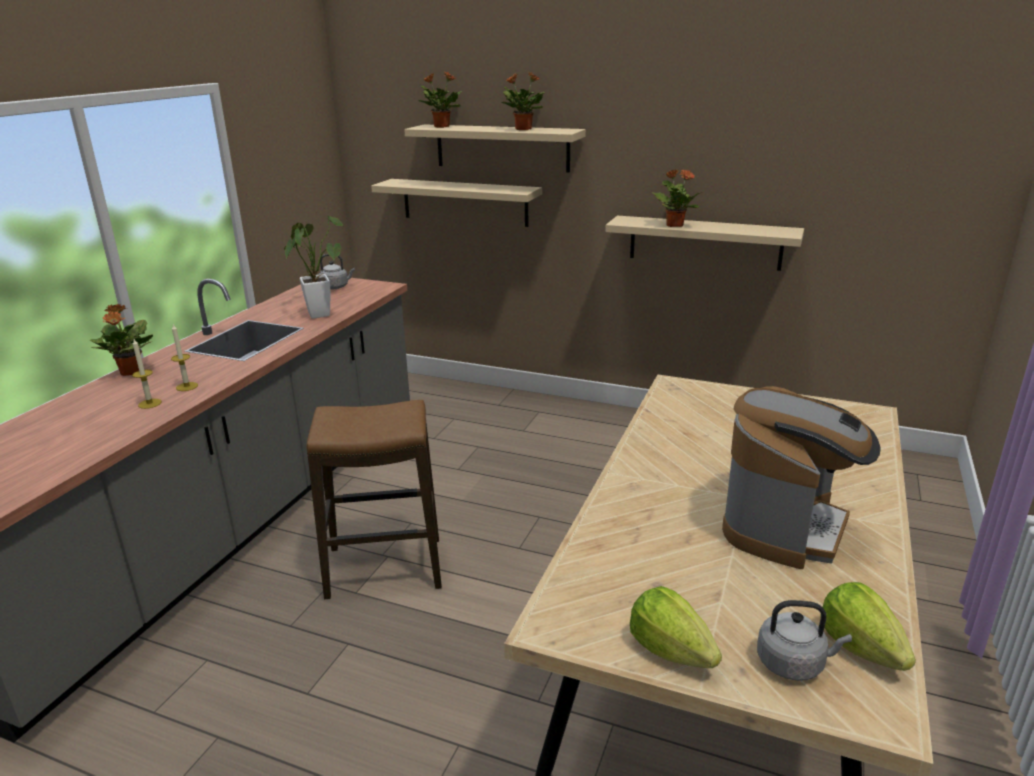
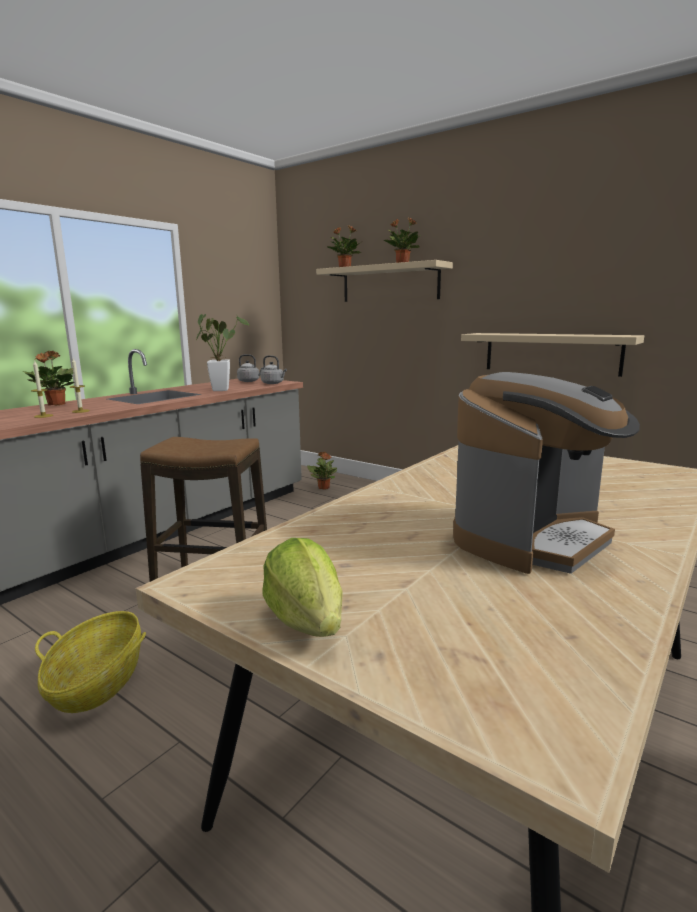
camera: 15 degrees right, 10 degrees down
beige shelf [371,179,542,227] -> none
potted plant [652,169,702,227] -> potted plant moved to [307,451,337,490]
grey kettle [757,600,852,681] -> grey kettle moved to [261,355,287,384]
lettuce [820,582,916,671] -> none
none -> basket [35,611,146,713]

